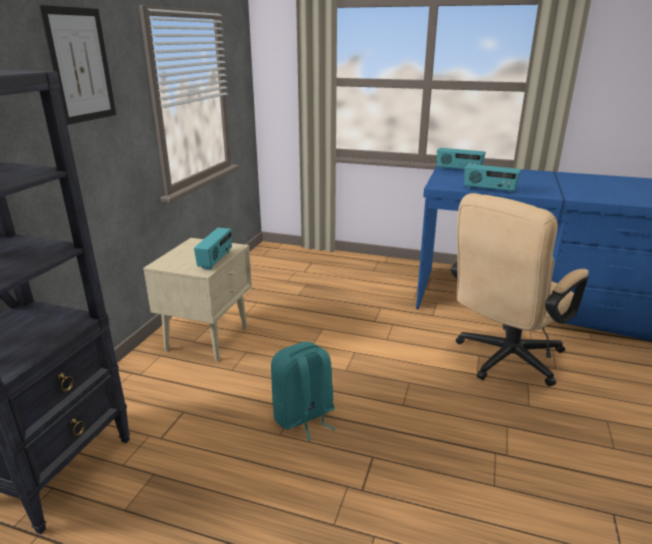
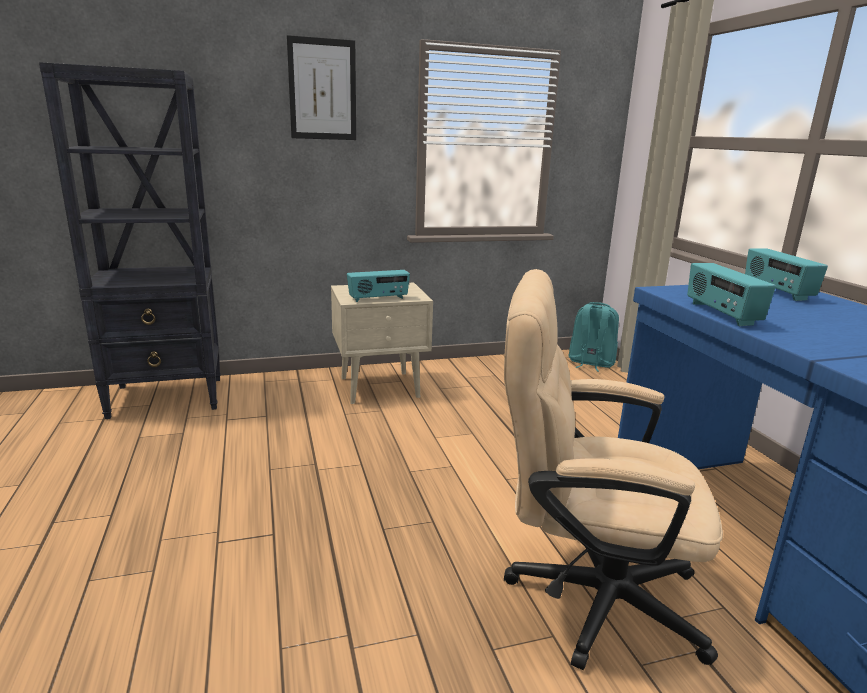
camera: 55 degrees right, 5 degrees down
turquoise backpack [271,342,335,441] -> turquoise backpack moved to [569,302,619,372]

